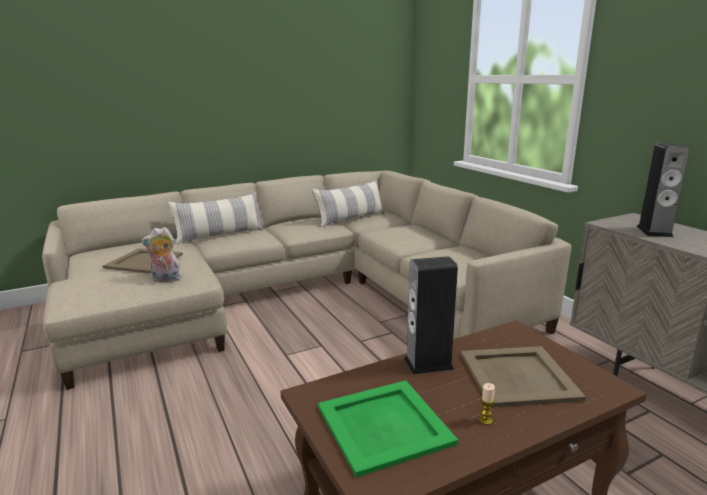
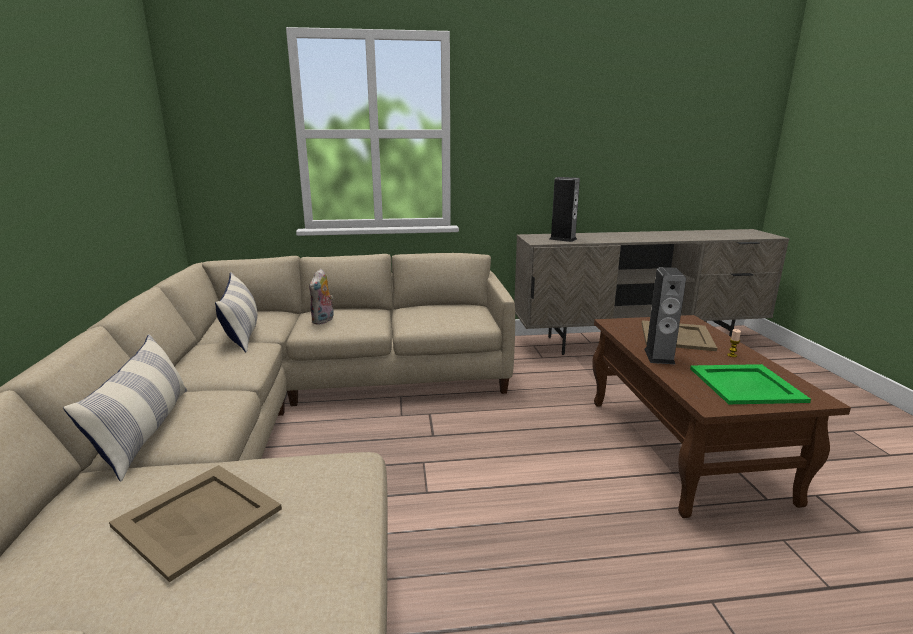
camera: 70 degrees left, 0 degrees up
plush toy [141,227,182,282] -> plush toy moved to [309,269,334,325]

